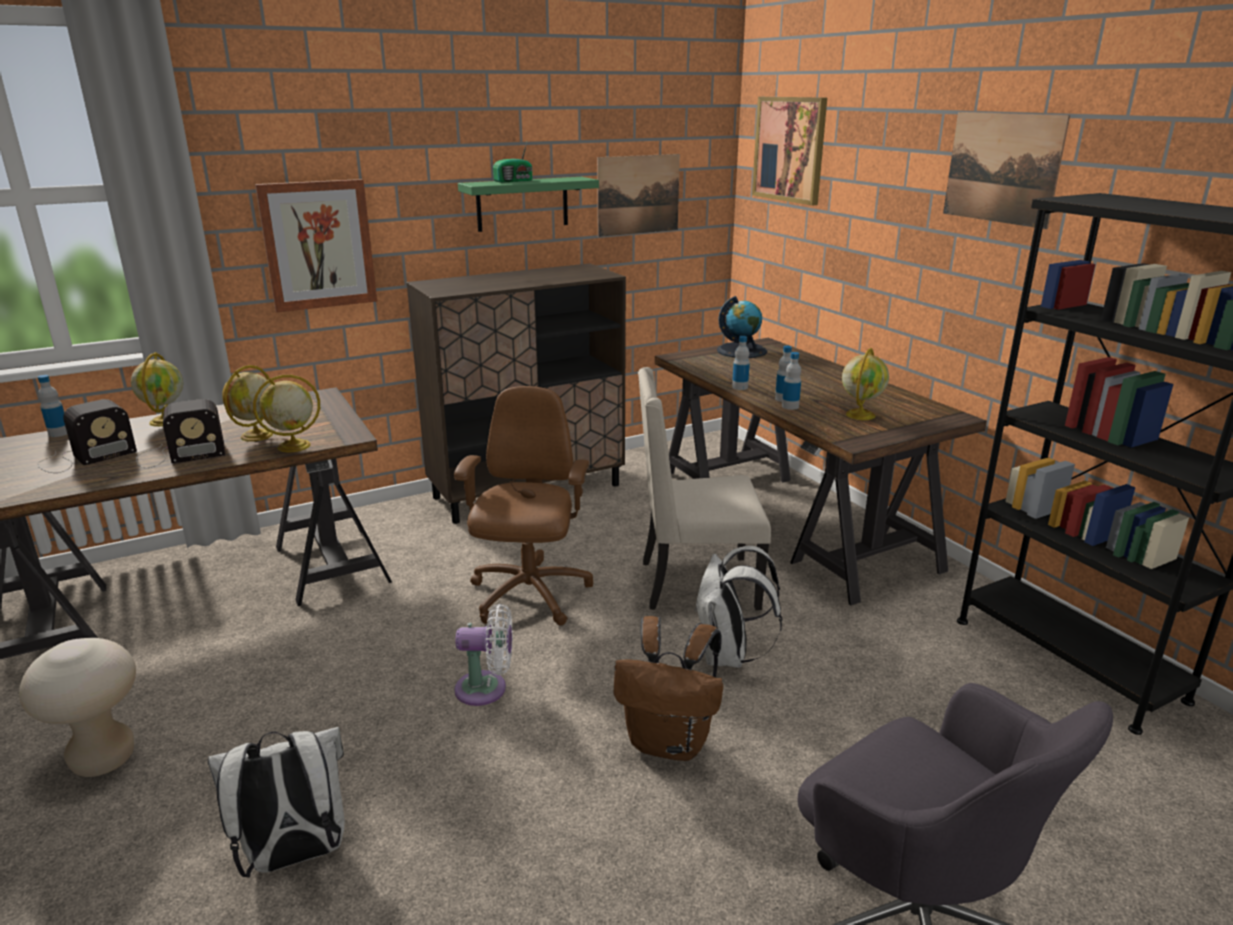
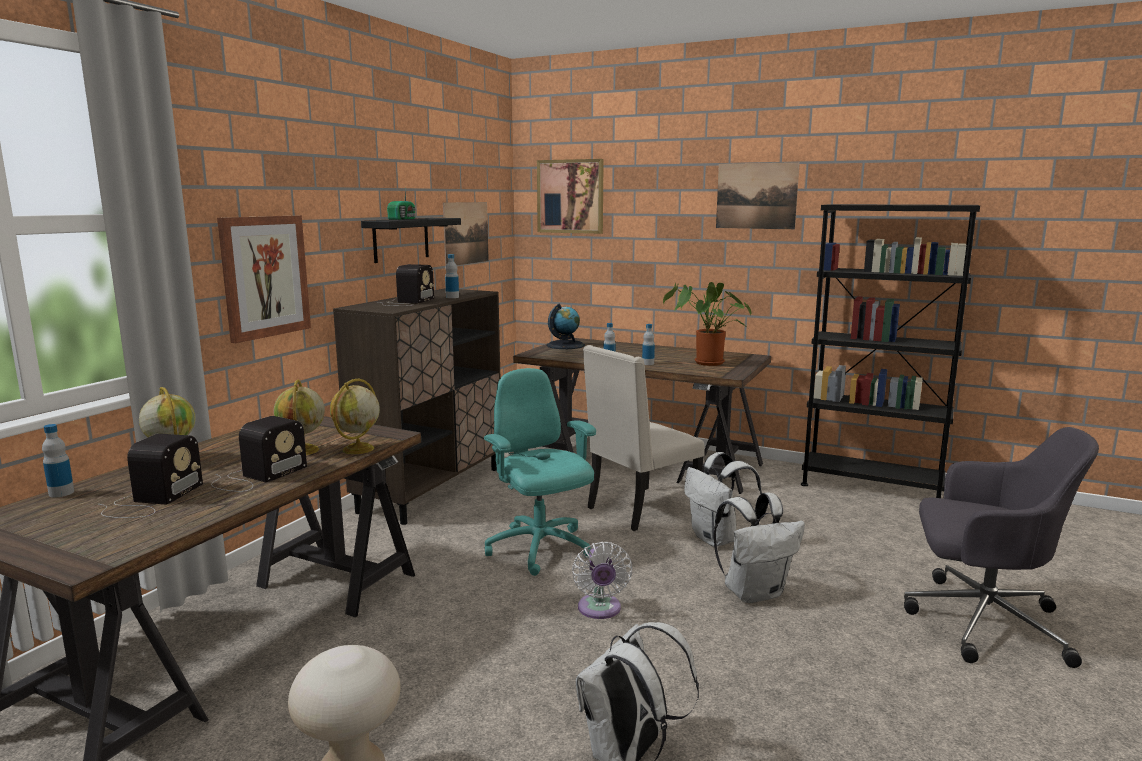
camera: 35 degrees left, 10 degrees down
brown office chair [454,386,593,626] -> turquoise office chair [484,368,596,576]
white fan [454,604,513,706] -> white fan turned 120 degrees clockwise [572,542,632,619]
green shelf [458,177,599,232] -> black shelf [361,218,461,263]
brown backpack [614,616,723,761] -> white backpack [714,492,805,603]
bottle [782,352,801,410] -> bottle moved to [445,254,459,298]
globe [842,348,889,420] -> potted plant [663,282,752,366]
none -> radio [377,264,434,306]

